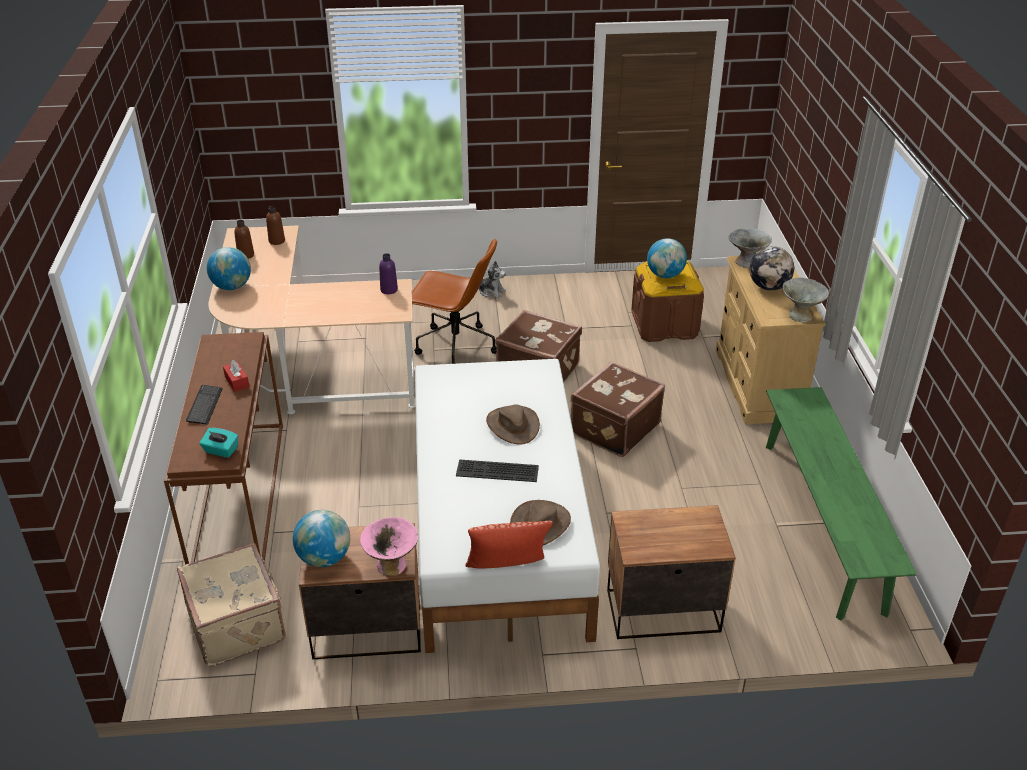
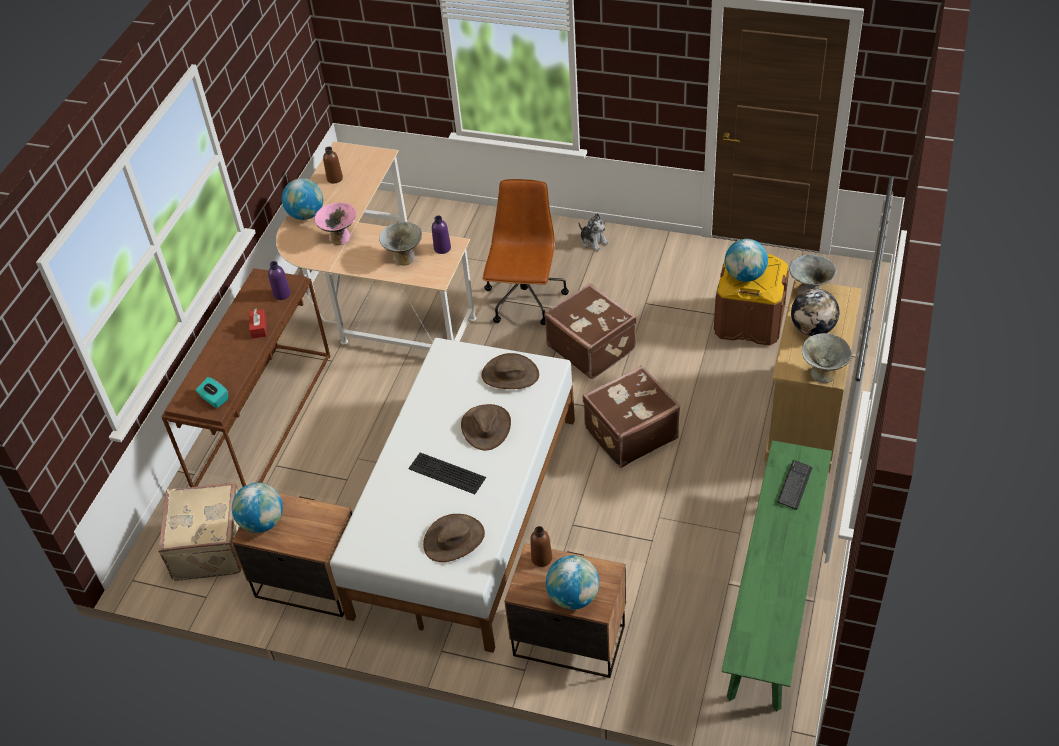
camera: 25 degrees right, 10 degrees up
keyboard [186,385,223,425] -> keyboard moved to [777,460,813,510]
brown bottle [266,206,285,245] -> brown bottle moved to [530,526,552,567]
pink bowl [360,517,418,576] -> pink bowl moved to [315,203,356,245]
brown office chair [412,238,497,364] -> brown office chair turned 120 degrees counterclockwise [483,179,569,325]
pillow [465,521,552,569] -> none
none -> purple bottle [268,261,291,300]
none -> grey bowl [379,222,422,265]
none -> brown hat [481,353,539,389]
none -> globe [546,555,599,610]

